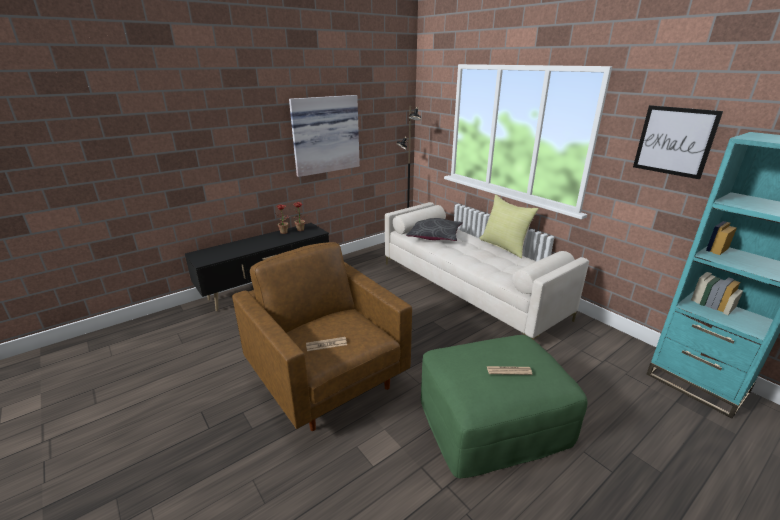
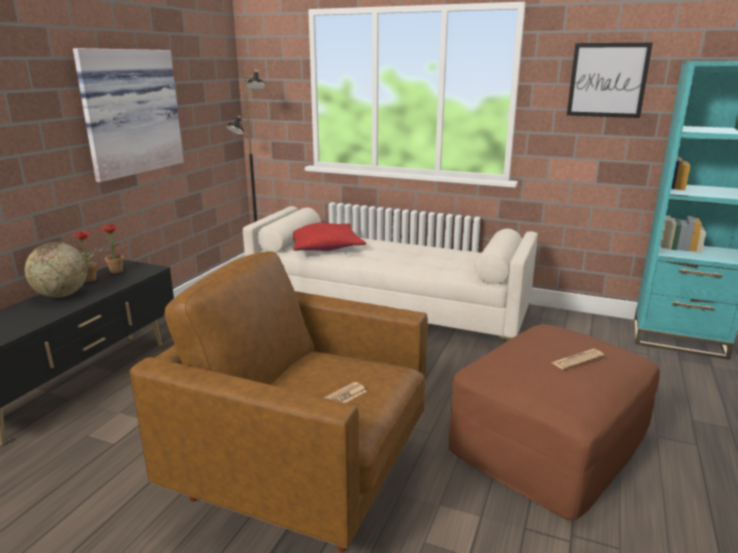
camera: 30 degrees left, 5 degrees down
grey pillow [406,218,463,241] -> red pillow [293,223,366,251]
green ottoman [421,335,588,478] -> brown ottoman [449,324,660,520]
yellow pillow [480,195,539,258] -> none
none -> globe [25,242,88,298]

